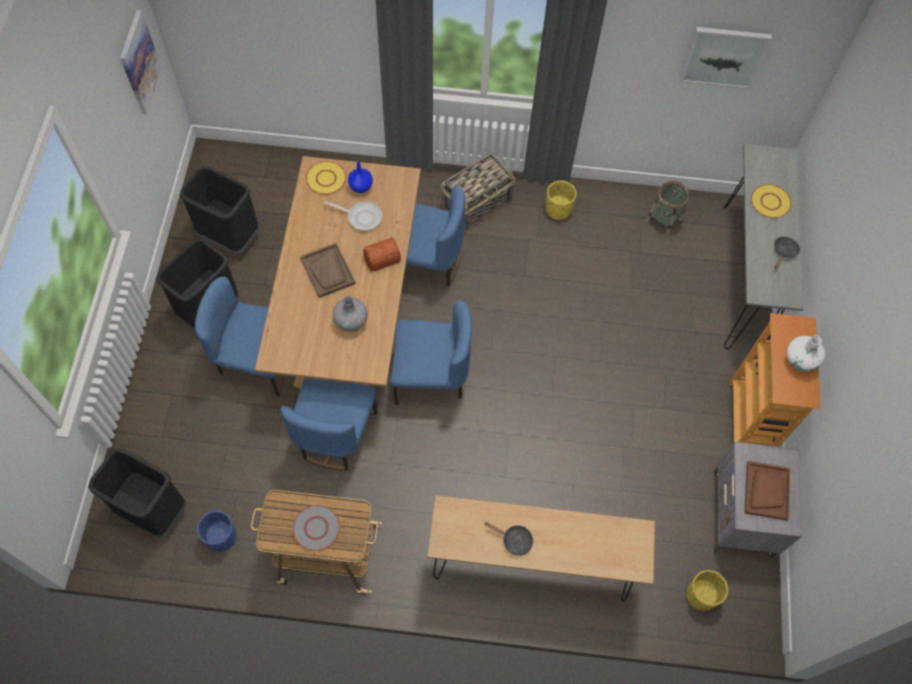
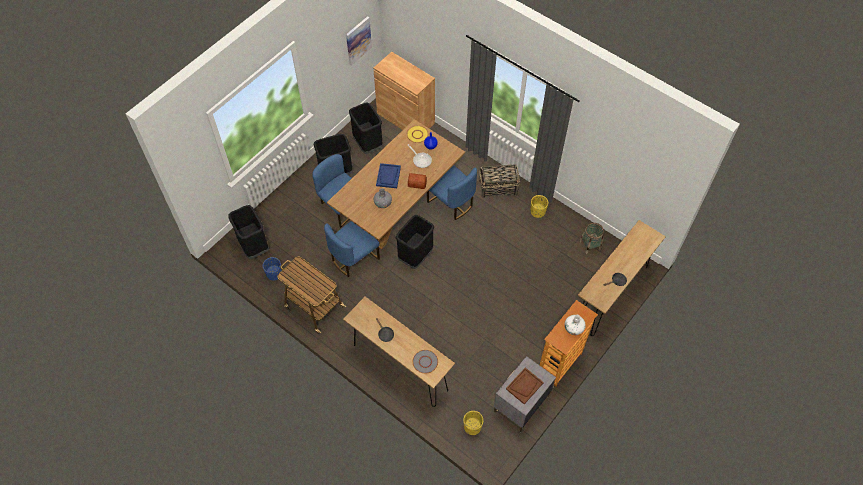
camera: 35 degrees right, 5 degrees down
grey plate [292,505,340,551] -> grey plate moved to [413,350,438,374]
brown tray [300,243,356,298] -> blue tray [376,163,401,188]
blue chair [390,300,472,405] -> black trash can [396,215,434,269]
picture [680,27,772,89] -> none
grey console table [723,144,804,350] -> brown console table [578,220,666,336]
yellow plate [751,184,792,218] -> none
none -> brown cabinet [373,52,435,130]

